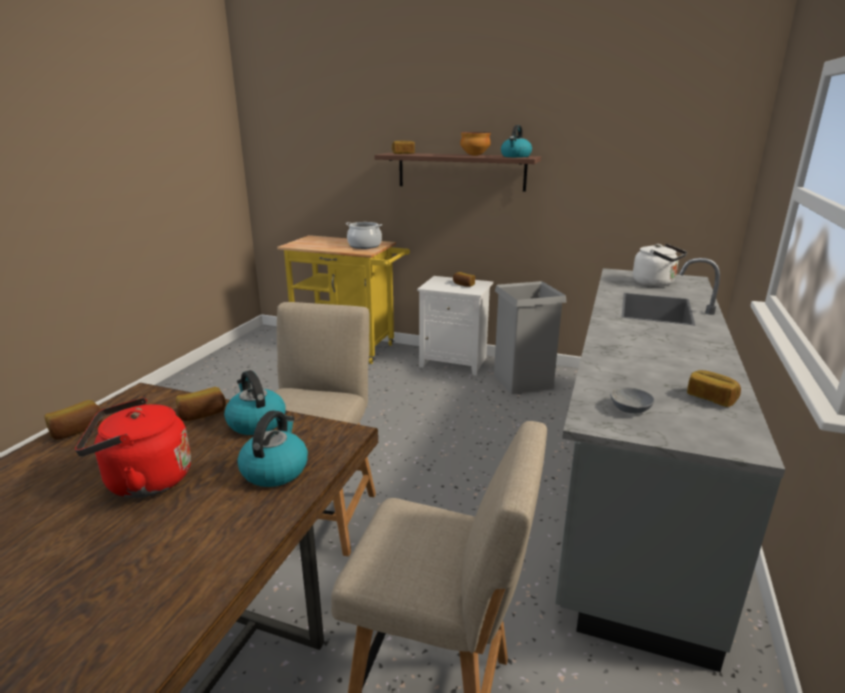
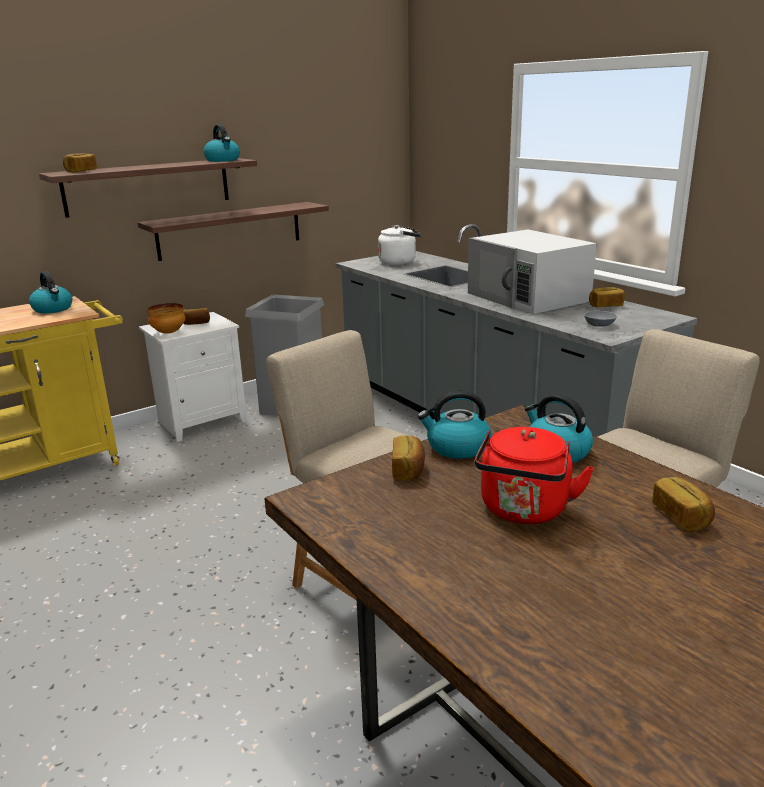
camera: 55 degrees left, 0 degrees up
bread [44,400,103,440] -> bread moved to [652,477,715,531]
cooking pot [346,222,382,249] -> kettle [29,271,72,313]
bowl [460,132,491,156] -> bowl moved to [147,303,185,334]
none -> shelf [137,202,329,261]
none -> white microwave [468,230,597,314]

